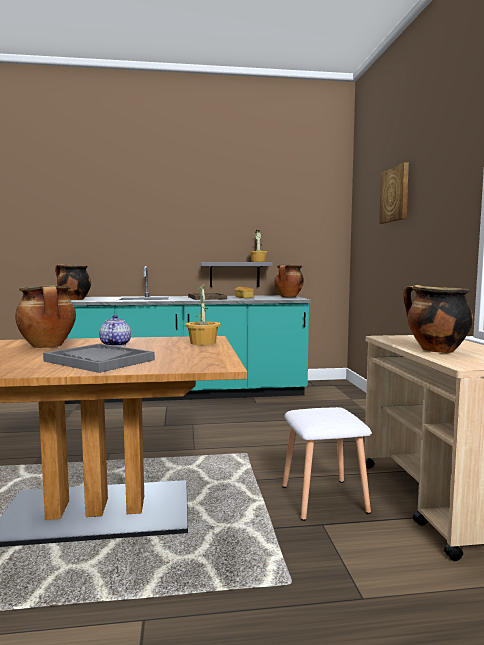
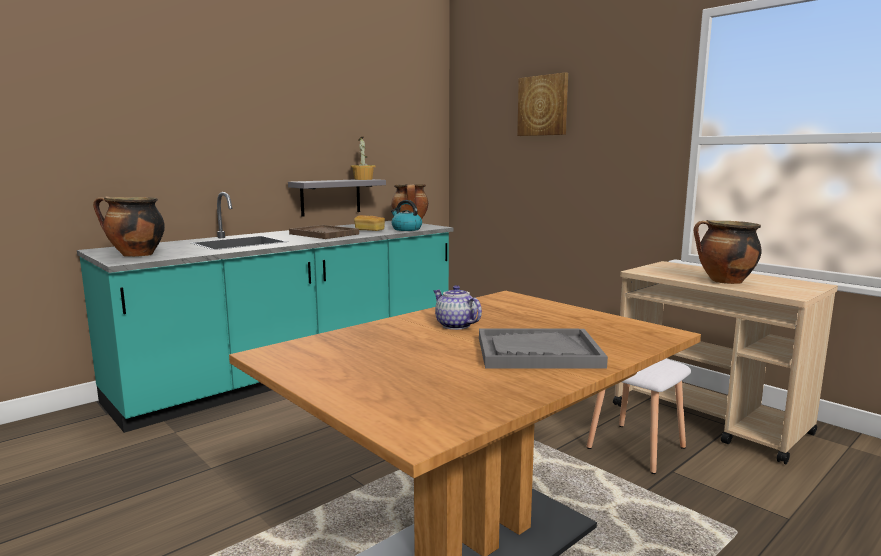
camera: 35 degrees left, 5 degrees up
cooking pot [15,285,76,348] -> none
potted plant [185,284,221,345] -> none
none -> kettle [391,200,422,231]

